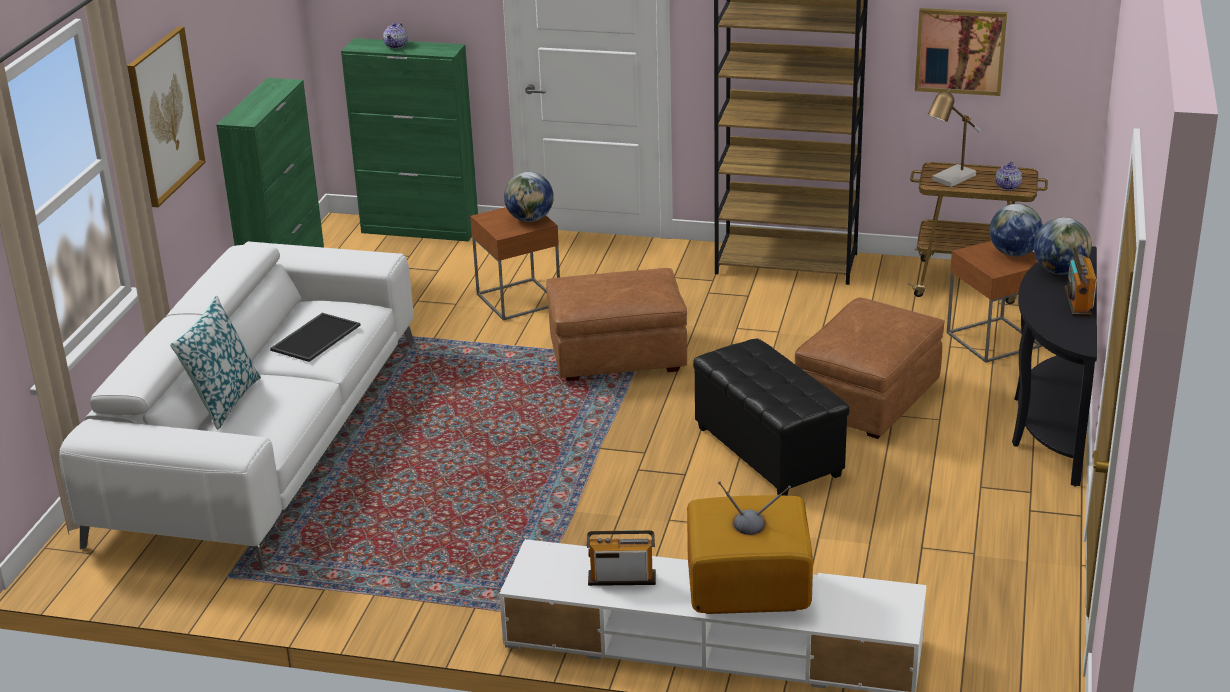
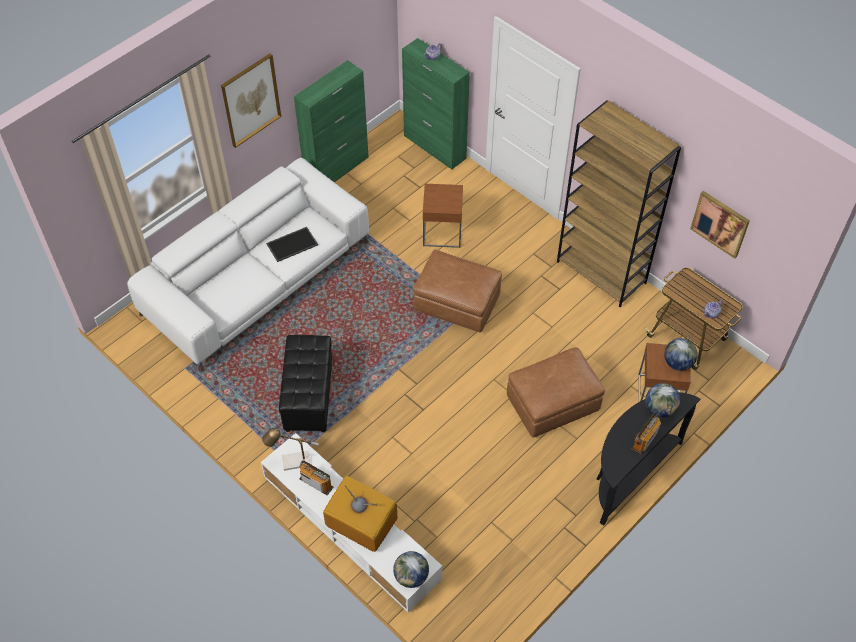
camera: 30 degrees right, 25 degrees up
pillow [170,295,261,430] -> none
globe [504,172,554,222] -> globe moved to [393,551,429,588]
black ottoman [693,339,849,496] -> black ottoman moved to [279,335,332,432]
table lamp [928,88,981,187] -> table lamp moved to [262,428,319,471]

